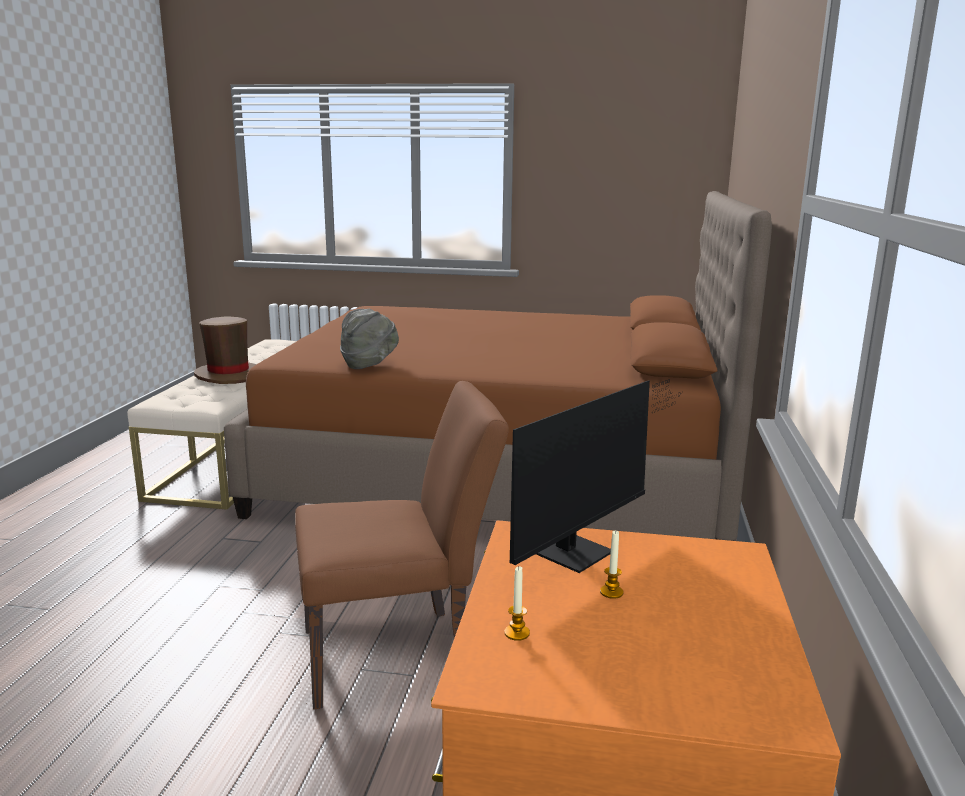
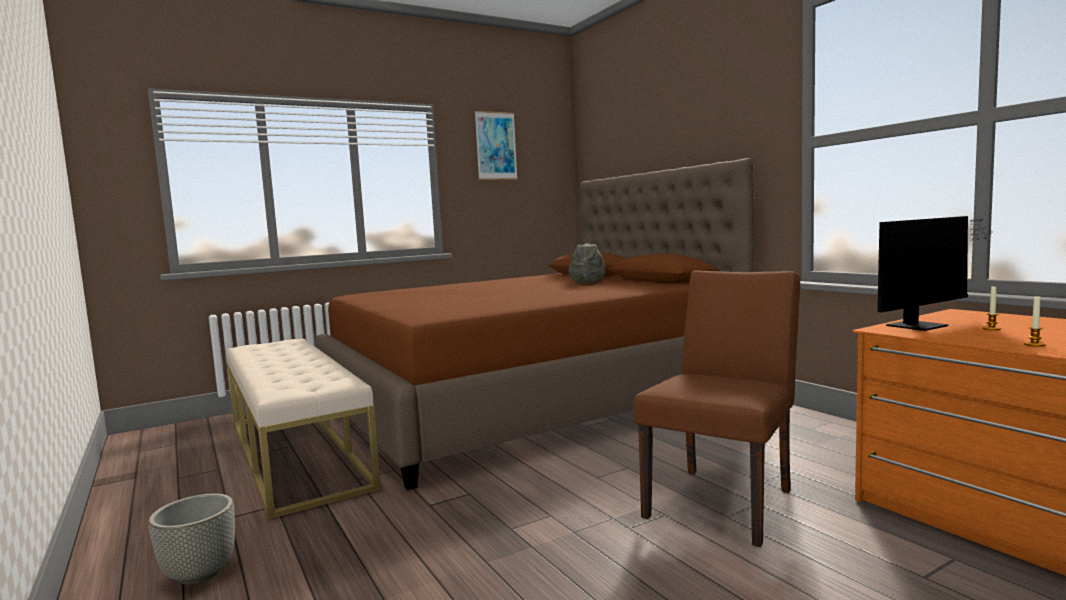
camera: 40 degrees left, 10 degrees down
brown hat [194,316,256,384] -> none
grey hat [340,309,399,369] -> grey hat moved to [568,243,606,284]
monitor [510,379,679,573] -> monitor turned 60 degrees clockwise [877,216,989,331]
none -> grey planter [149,493,235,585]
none -> picture [475,111,518,180]

